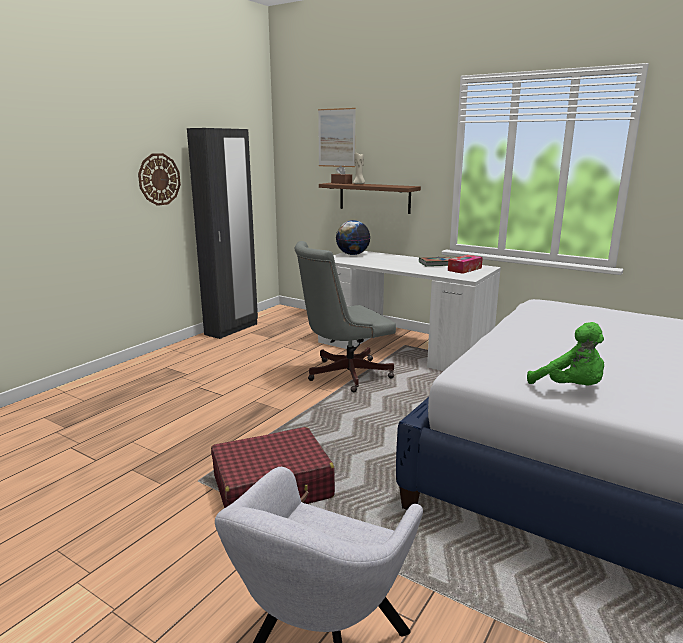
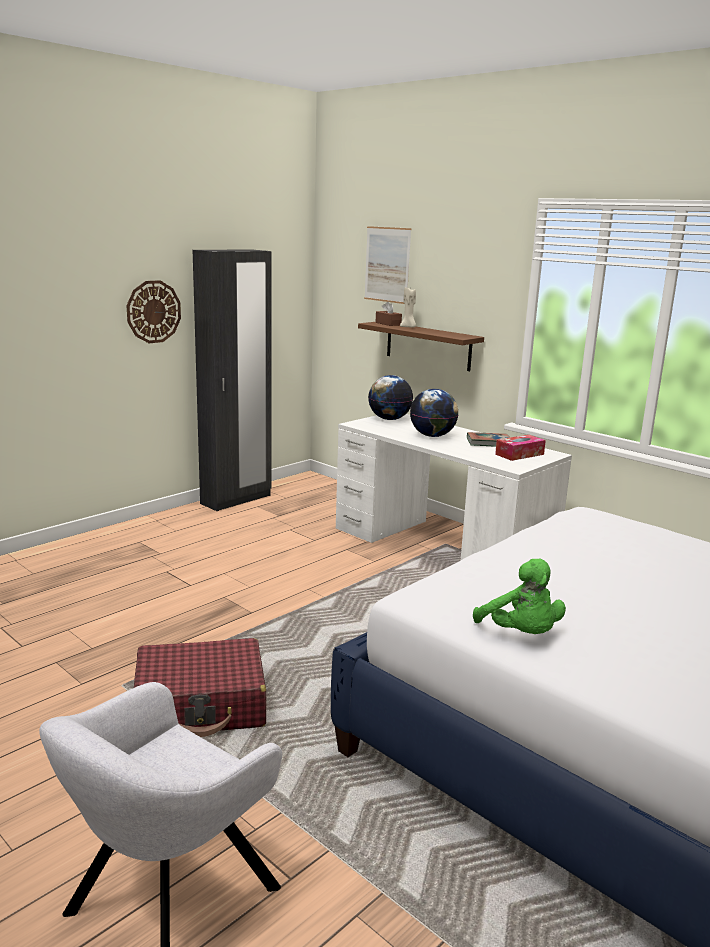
camera: 10 degrees right, 0 degrees up
grey office chair [294,241,396,392] -> none
none -> globe [410,389,459,437]

